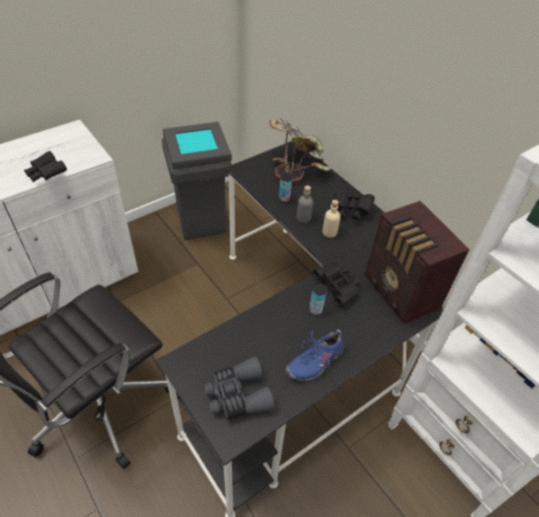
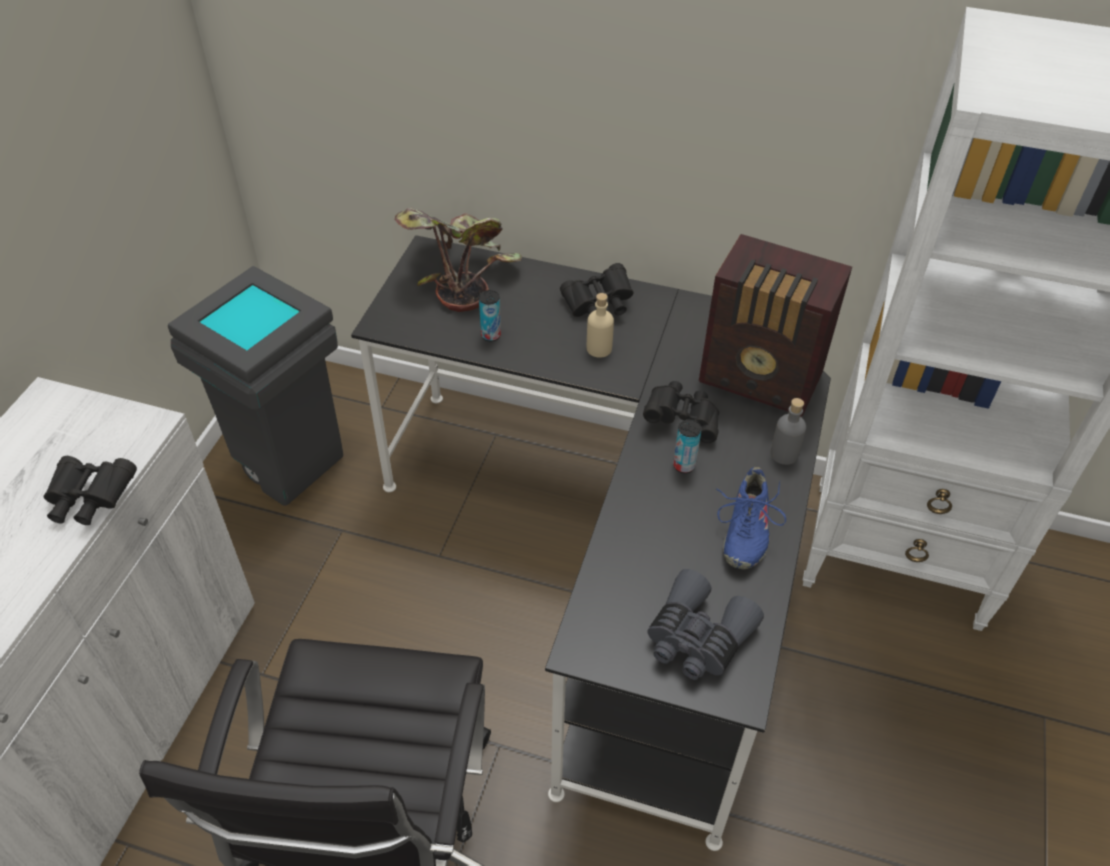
camera: 35 degrees left, 0 degrees up
grey bottle [297,186,313,223] -> grey bottle moved to [770,398,806,465]

